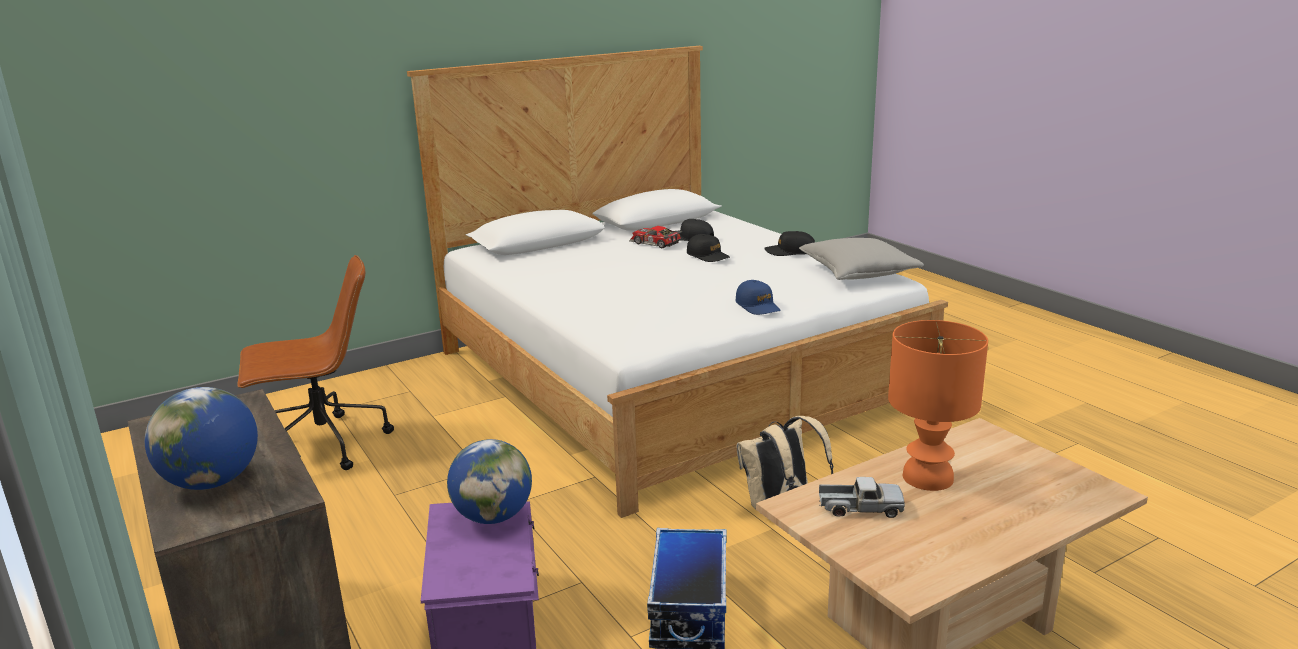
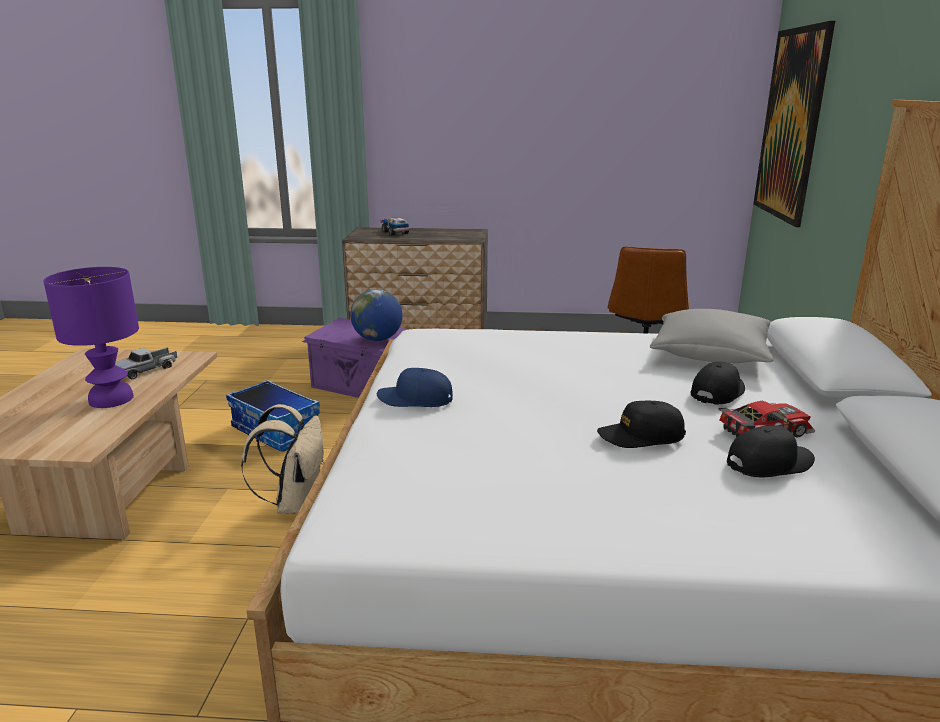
camera: 125 degrees right, 0 degrees up
globe [145,387,258,490] -> toy truck [381,217,409,235]
black cap [764,231,815,256] -> black cap moved to [691,361,745,404]
grey pillow [799,238,924,280] -> grey pillow moved to [650,309,773,364]
orange table lamp [888,320,988,491] -> purple table lamp [43,267,139,408]
none -> picture [753,21,835,227]

